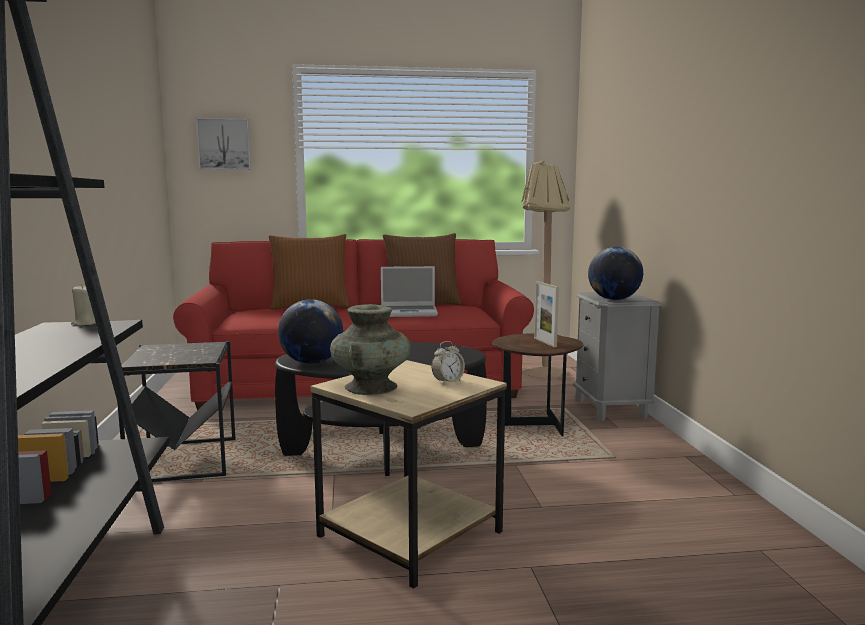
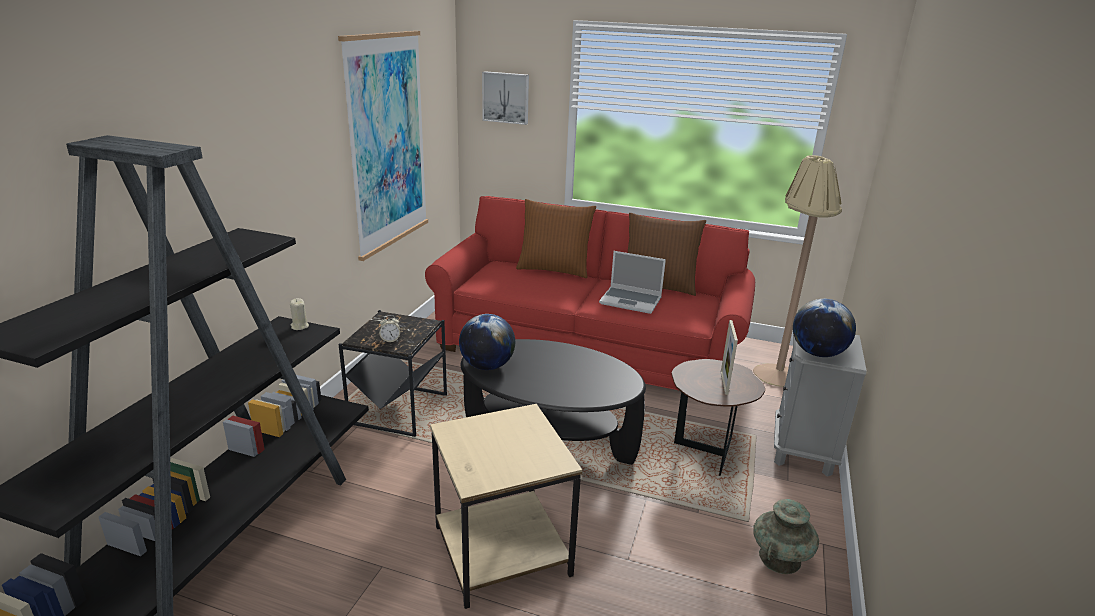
camera: 25 degrees right, 15 degrees up
turquoise vase [330,304,411,395] -> turquoise vase moved to [754,499,819,574]
alarm clock [431,341,465,385] -> alarm clock moved to [379,315,400,342]
none -> picture [338,31,428,261]

